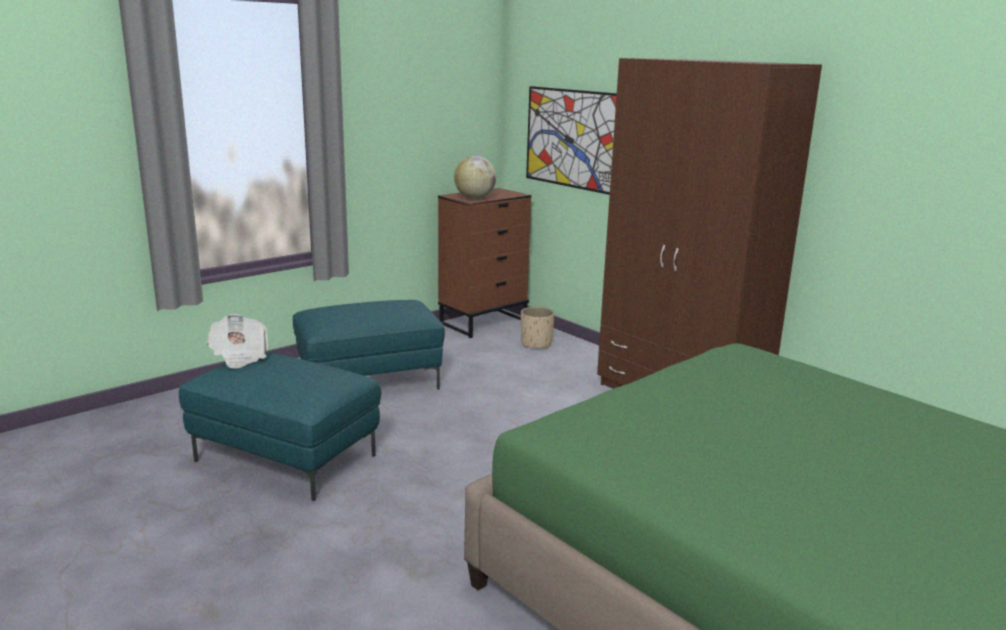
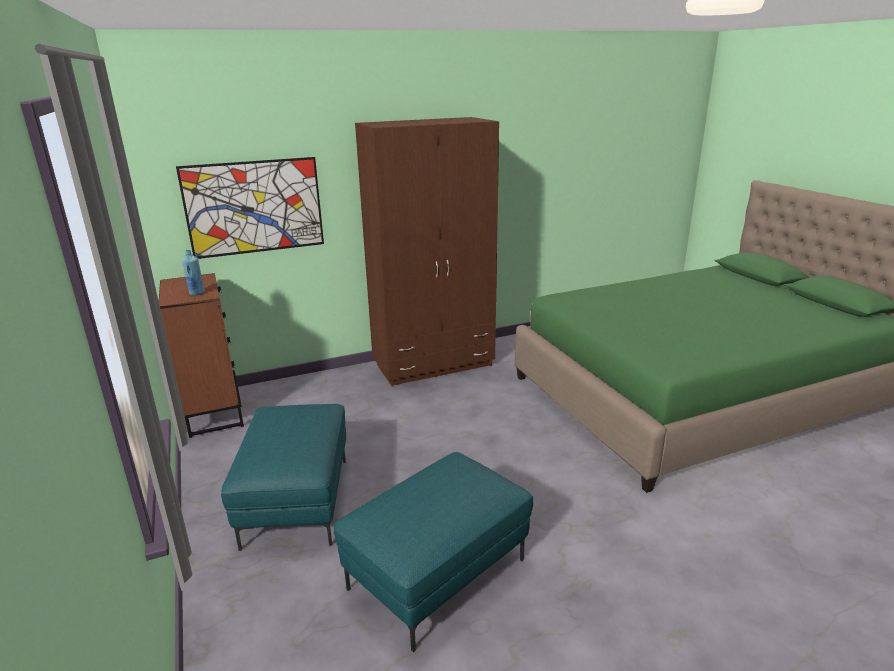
camera: 70 degrees left, 5 degrees up
newspaper [207,314,268,369] -> none
globe [454,156,496,199] -> blue bottle [182,250,205,296]
beige planter [521,307,555,349] -> none

